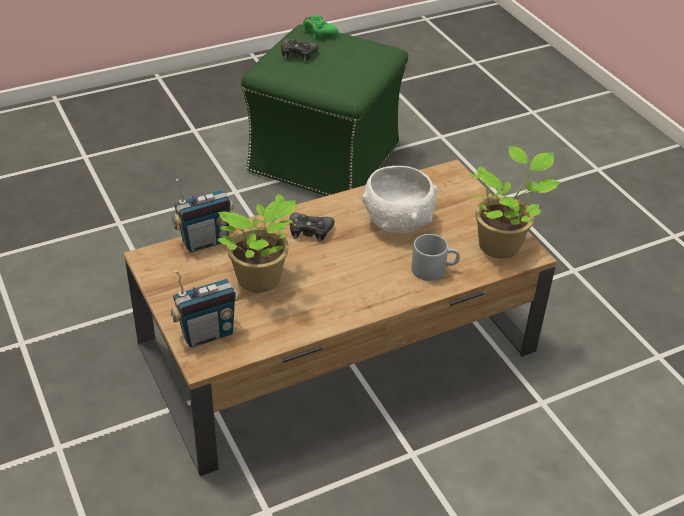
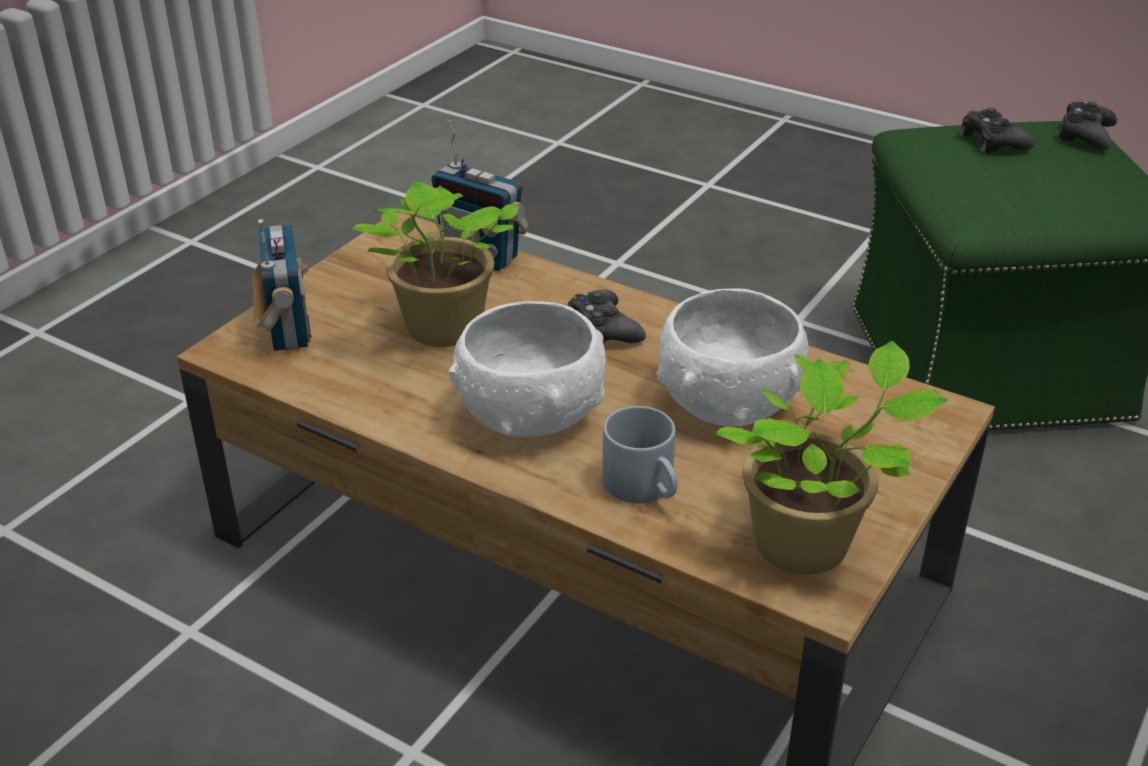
camera: 60 degrees right, 5 degrees down
radio [171,270,239,347] -> radio turned 135 degrees counterclockwise [252,219,311,351]
green game controller [303,15,339,39] -> black game controller [1057,102,1117,150]
none -> white bowl [448,301,606,437]

